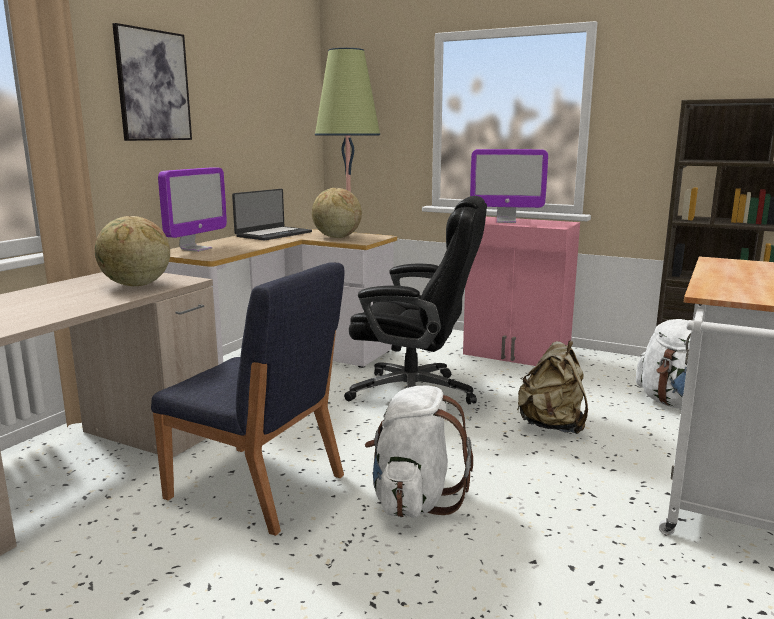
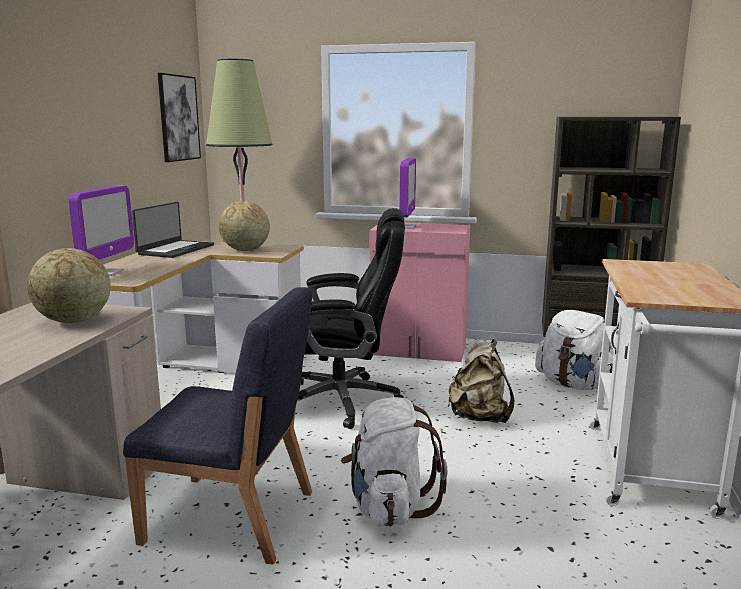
camera: 15 degrees left, 0 degrees up
picture [112,23,192,141] -> picture moved to [158,73,201,162]
monitor [470,149,548,223] -> monitor turned 75 degrees counterclockwise [399,158,416,229]

